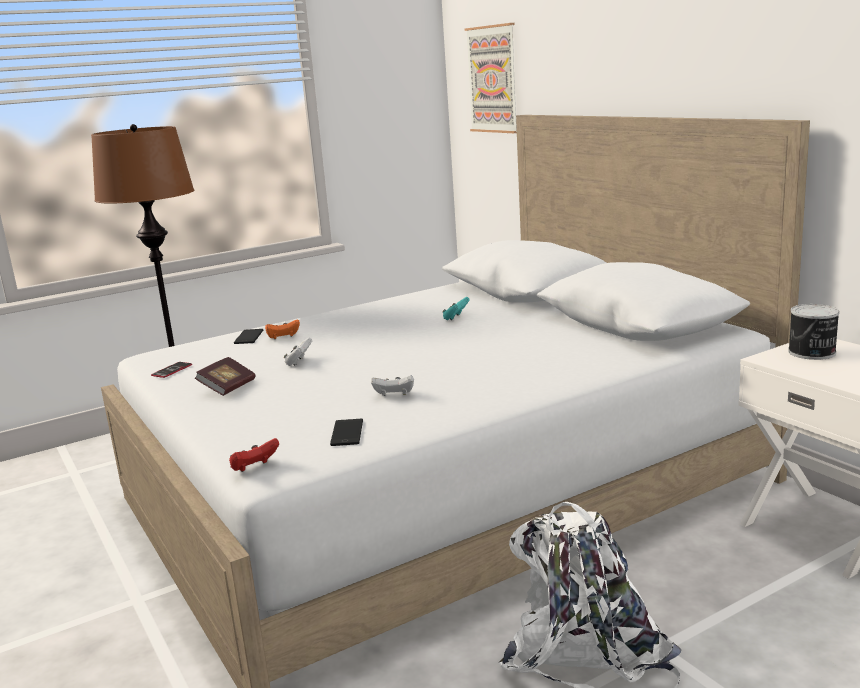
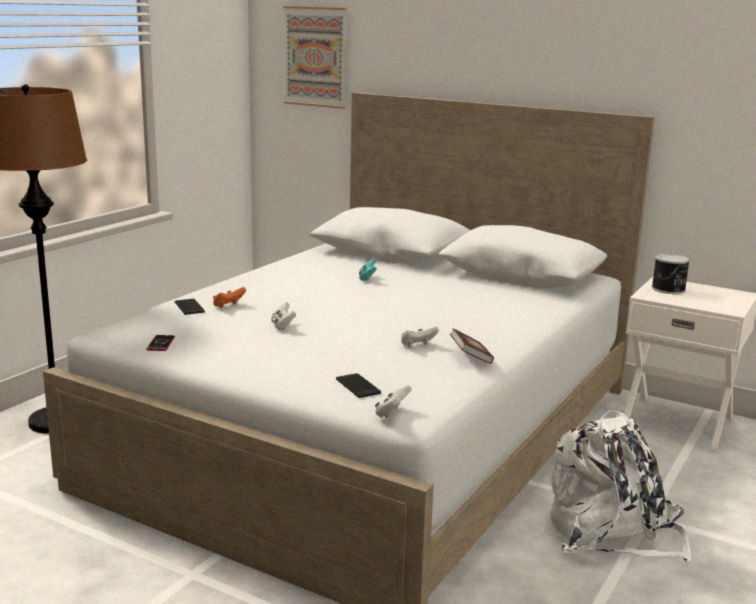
camera: 30 degrees left, 0 degrees up
book [195,357,255,396] -> book moved to [450,328,494,364]
red game controller [229,438,279,472] -> white game controller [375,385,412,417]
phone [330,419,363,446] -> phone moved to [336,373,381,398]

